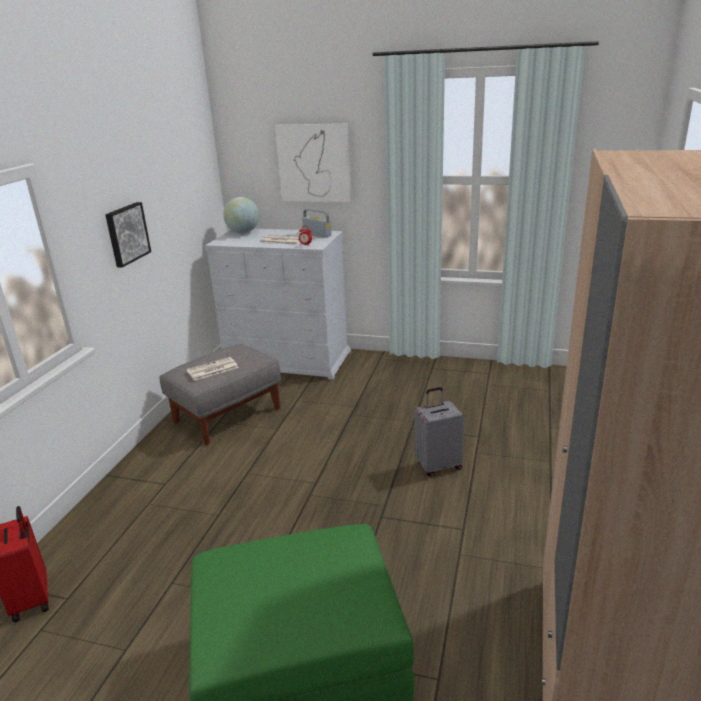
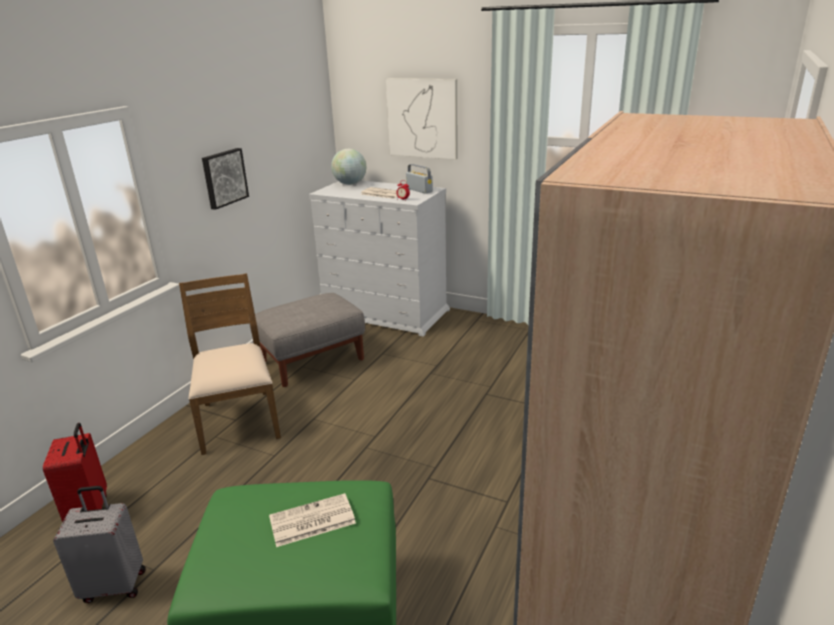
camera: 10 degrees right, 0 degrees up
newspaper [186,357,239,381] -> newspaper moved to [269,493,356,547]
grey suitcase [415,387,464,477] -> grey suitcase moved to [53,486,146,603]
none -> brown chair [179,273,281,455]

